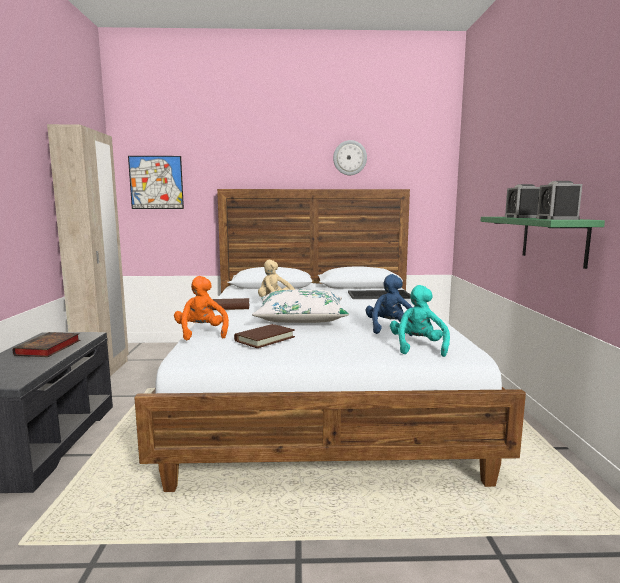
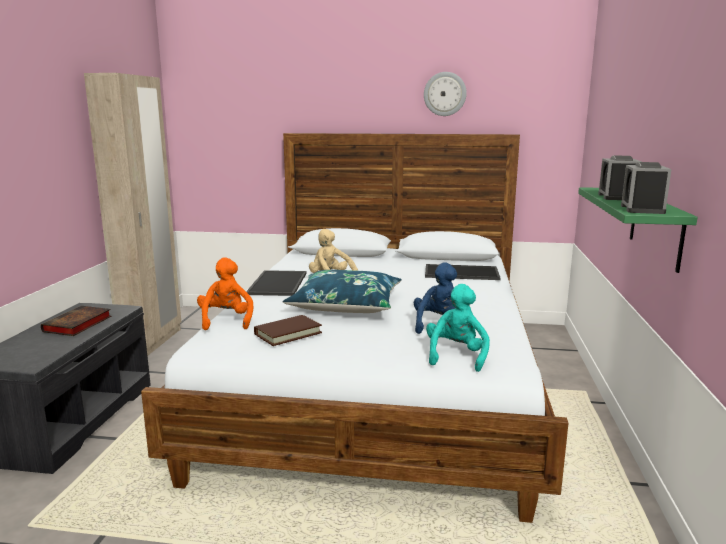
camera: 10 degrees right, 5 degrees up
picture [128,156,184,209] -> none
brown book [211,298,249,310] -> tray [246,270,307,296]
white pillow [252,290,349,323] -> blue pillow [282,270,402,313]

